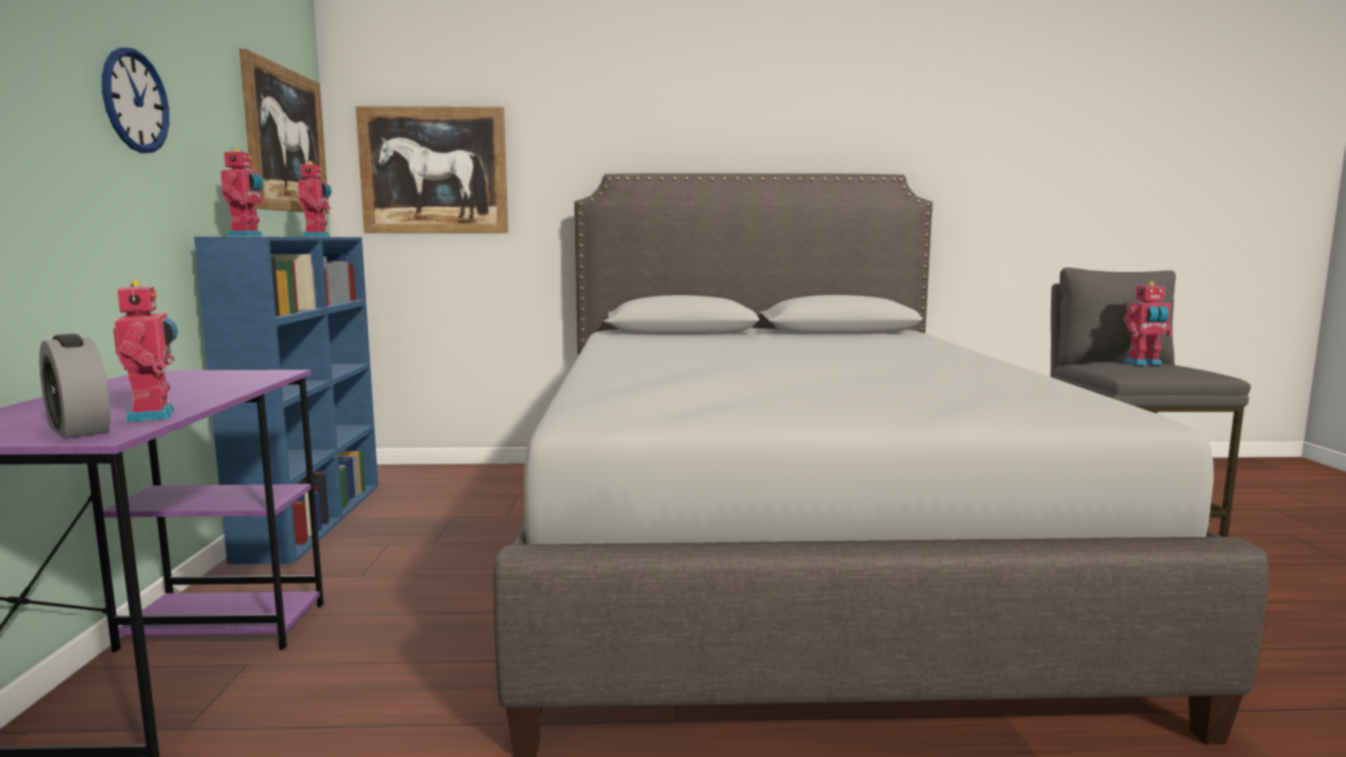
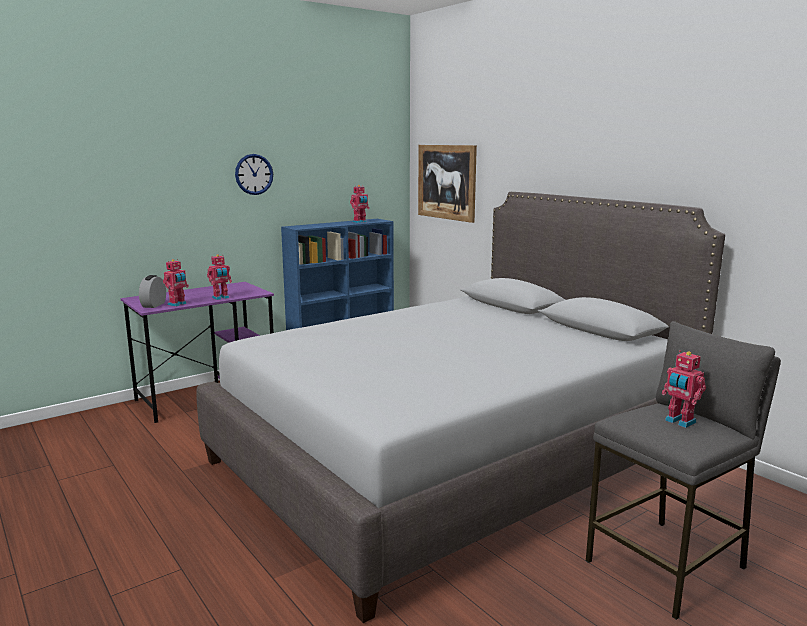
camera: 55 degrees right, 5 degrees up
toy robot [221,148,265,236] -> toy robot moved to [207,254,232,300]
picture [239,49,329,214] -> none

